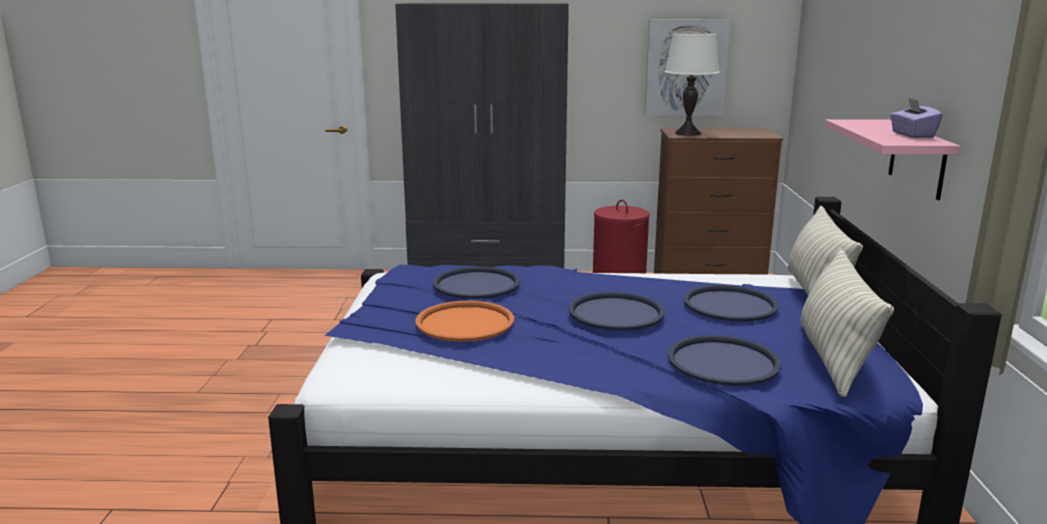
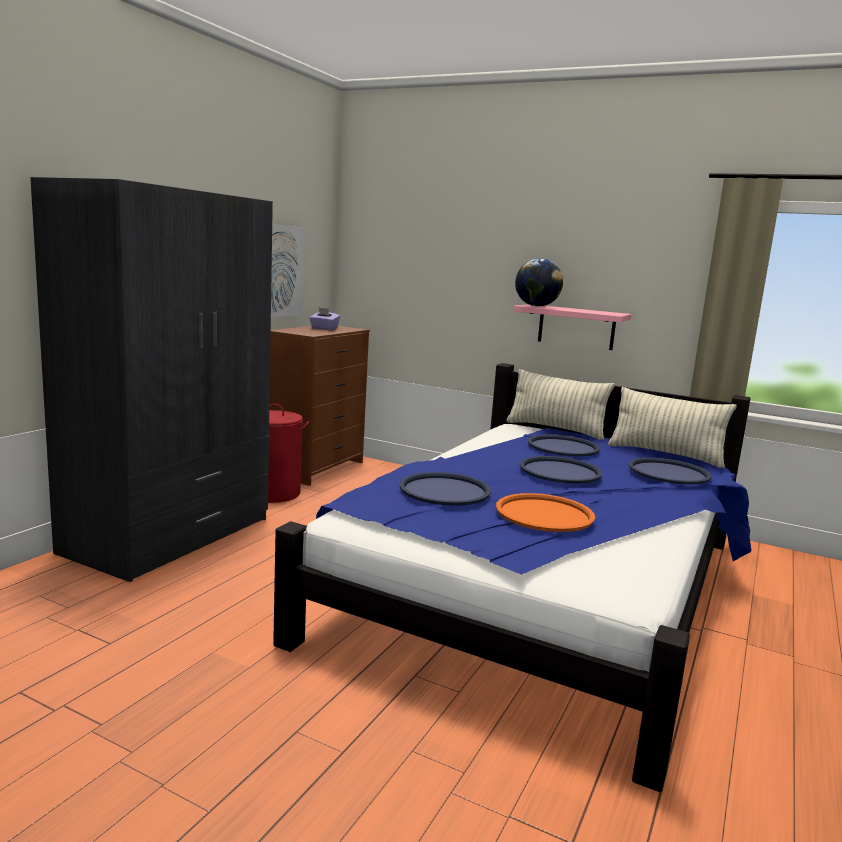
camera: 65 degrees left, 5 degrees down
white table lamp [665,33,720,136] -> none
purple tissue box [890,97,943,138] -> purple tissue box moved to [309,307,340,330]
none -> globe [515,258,563,307]

